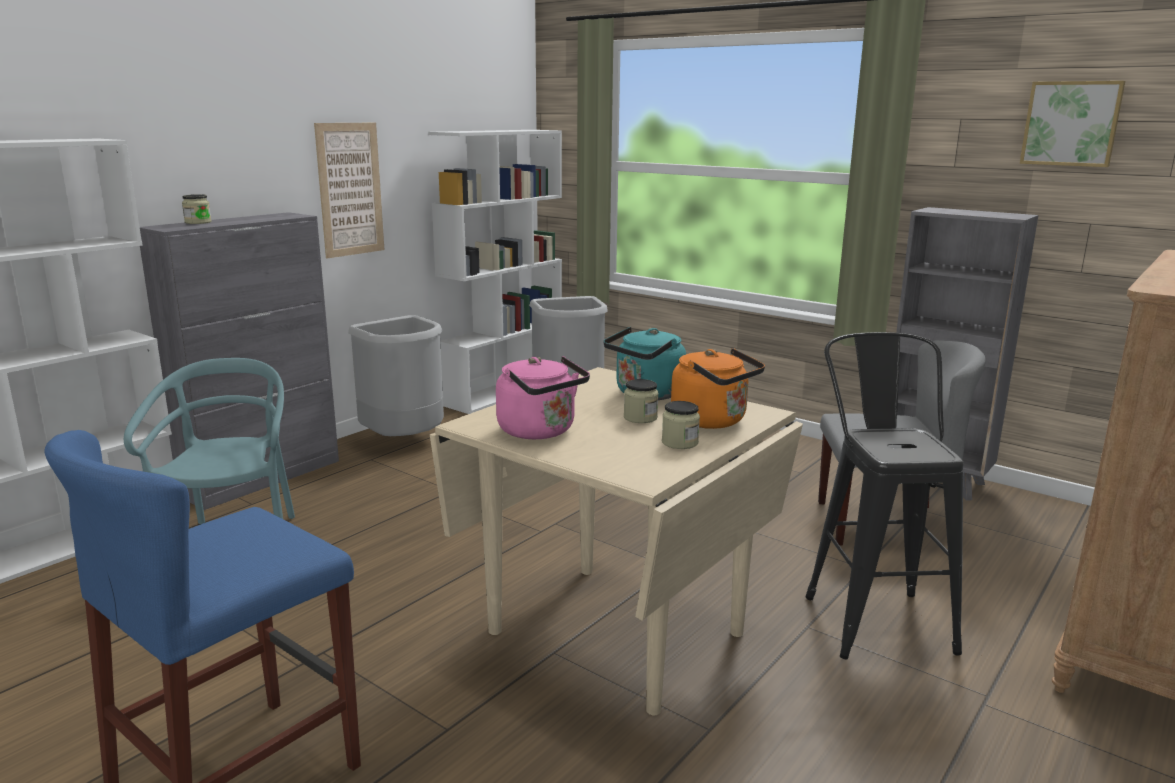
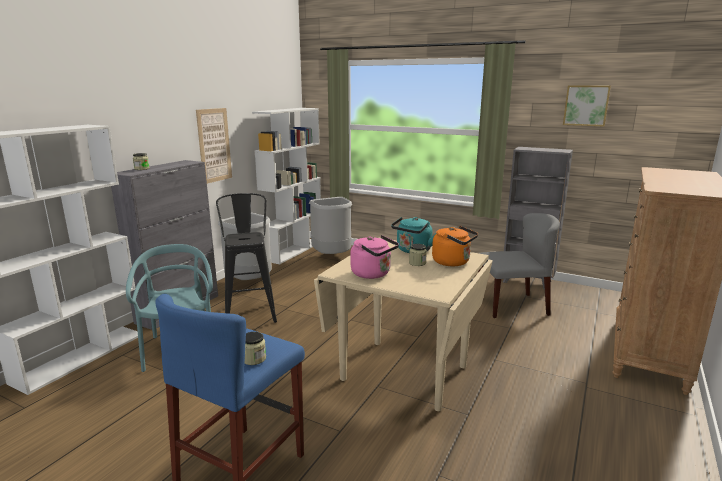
camera: 10 degrees left, 0 degrees up
jar [662,401,700,449] -> jar moved to [245,332,266,365]
black stool [805,332,964,660] -> black stool moved to [216,193,277,323]

